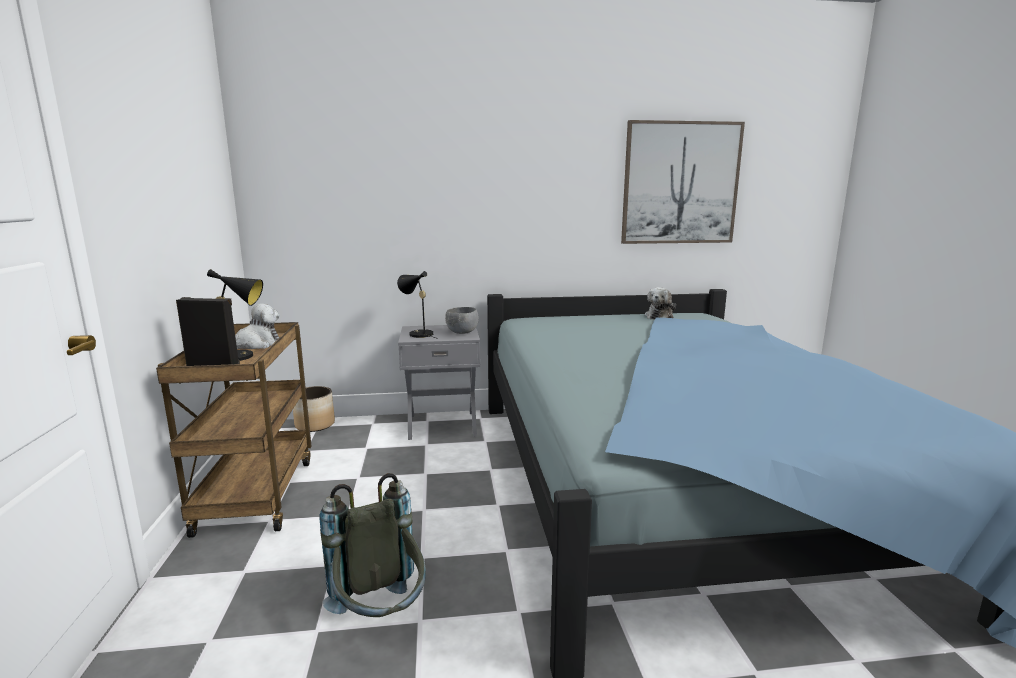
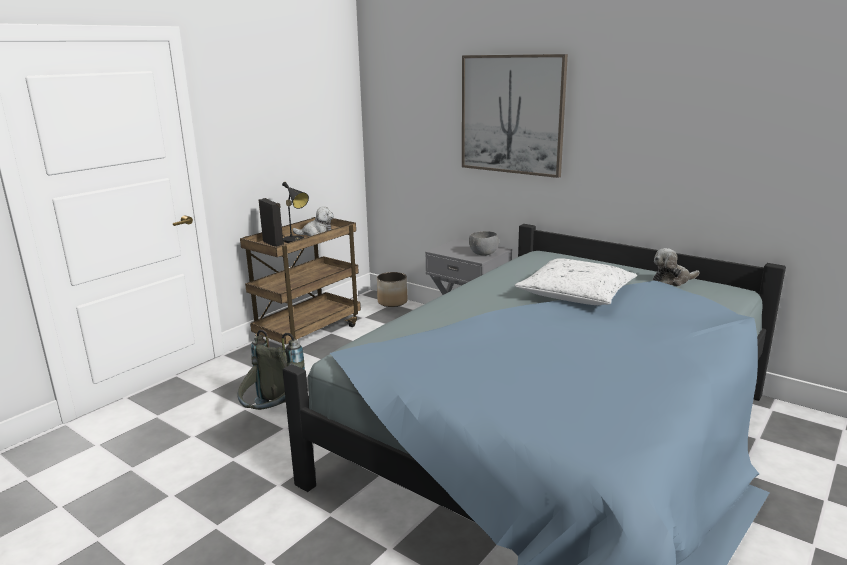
camera: 45 degrees right, 5 degrees up
black table lamp [397,271,438,339] -> none
picture [621,120,745,244] -> picture moved to [462,54,568,178]
none -> white pillow [515,258,637,305]

